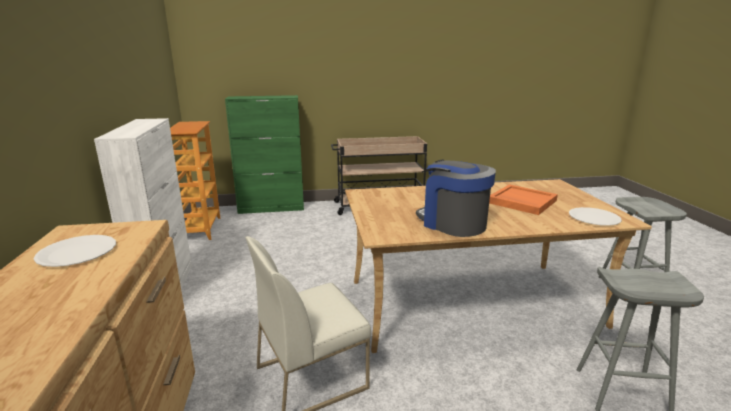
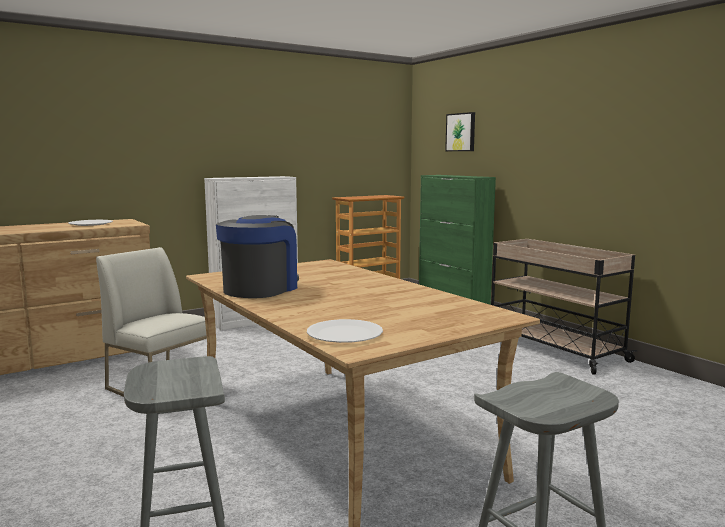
camera: 65 degrees right, 10 degrees down
orange tray [489,184,558,215] -> none
none -> picture [445,112,475,151]

